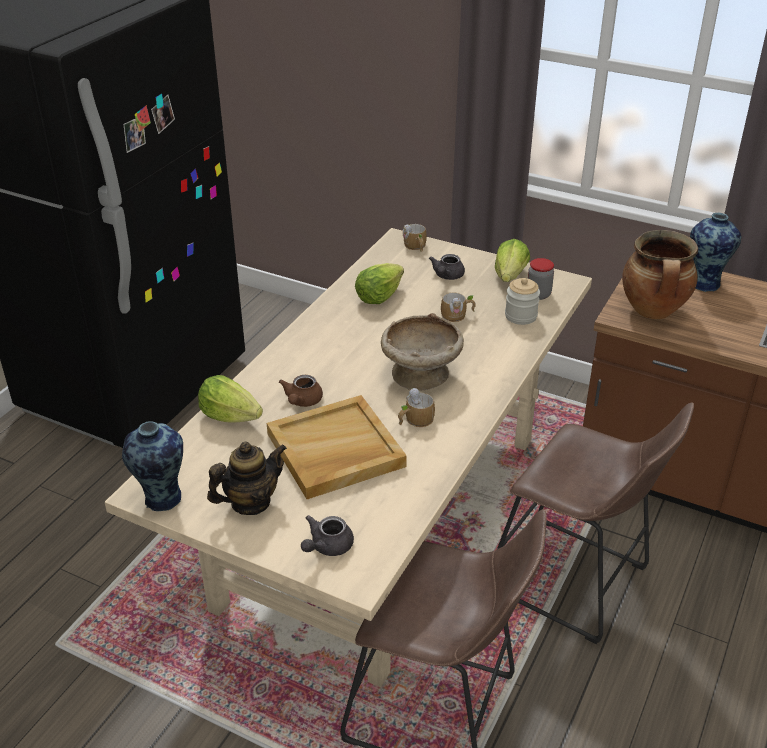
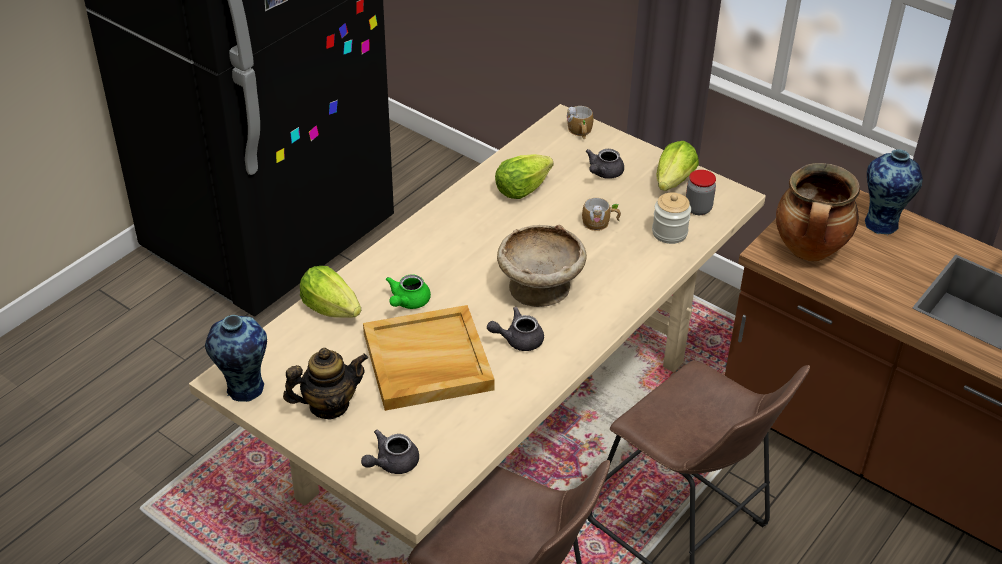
camera: 10 degrees right, 5 degrees up
brown teapot [279,375,323,407] -> green teapot [386,274,431,309]
mug [398,388,435,427] -> grey teapot [487,307,544,351]

